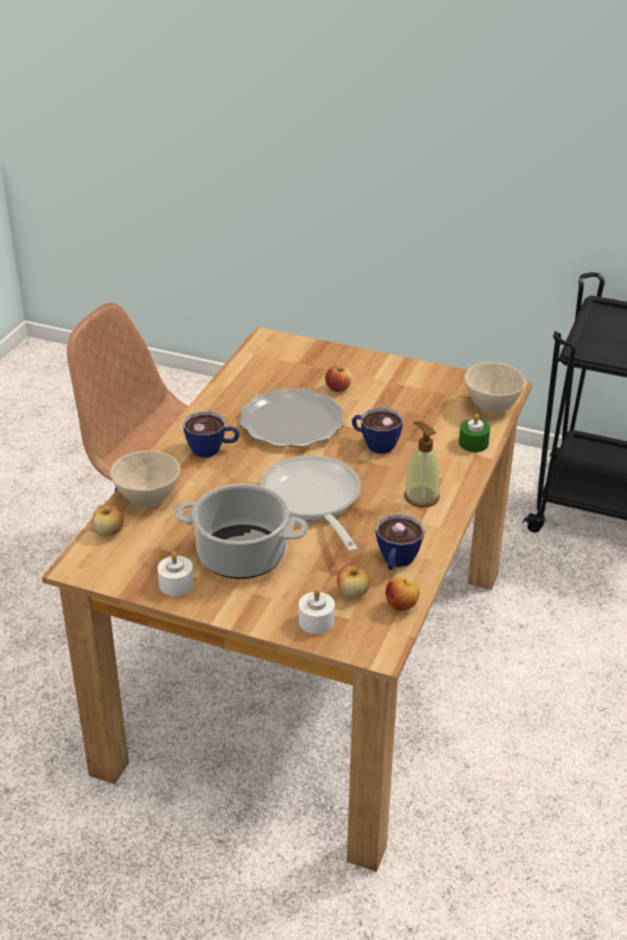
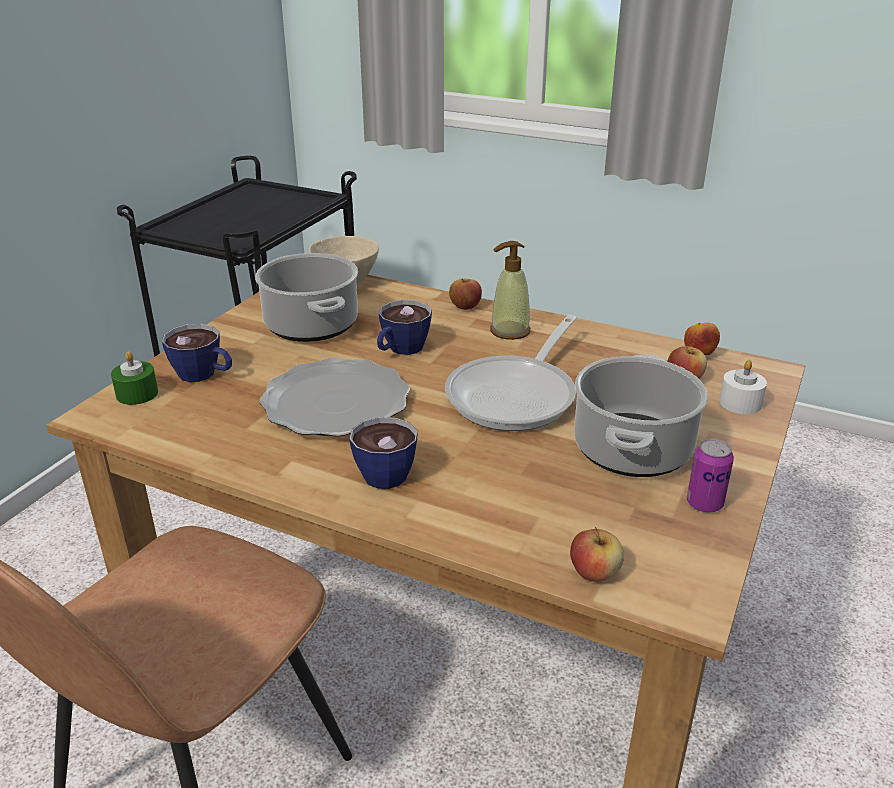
camera: 85 degrees left, 5 degrees down
beige bowl [111,451,180,507] -> none
white candle [158,552,194,596] -> can [687,439,734,512]
frying pan [260,455,361,552] -> frying pan turned 45 degrees counterclockwise [445,315,577,431]
apple [325,365,352,392] -> apple moved to [449,278,482,310]
cup [376,514,425,570] -> cup moved to [162,324,232,382]
green candle [459,414,490,452] -> green candle moved to [111,351,158,405]
none -> cooking pot [255,253,358,342]

